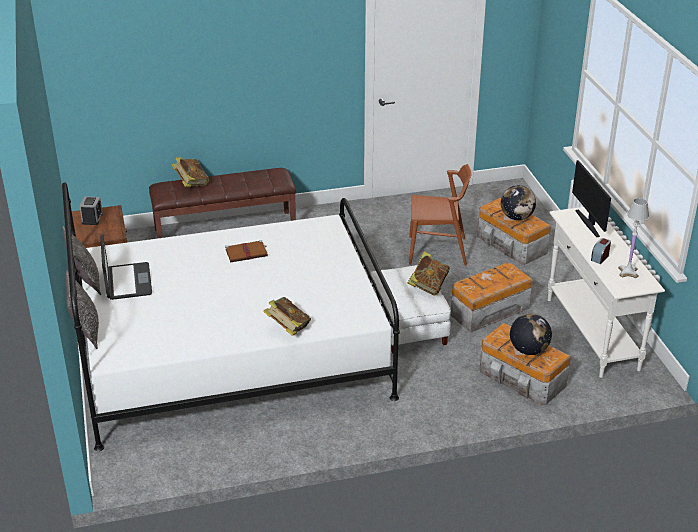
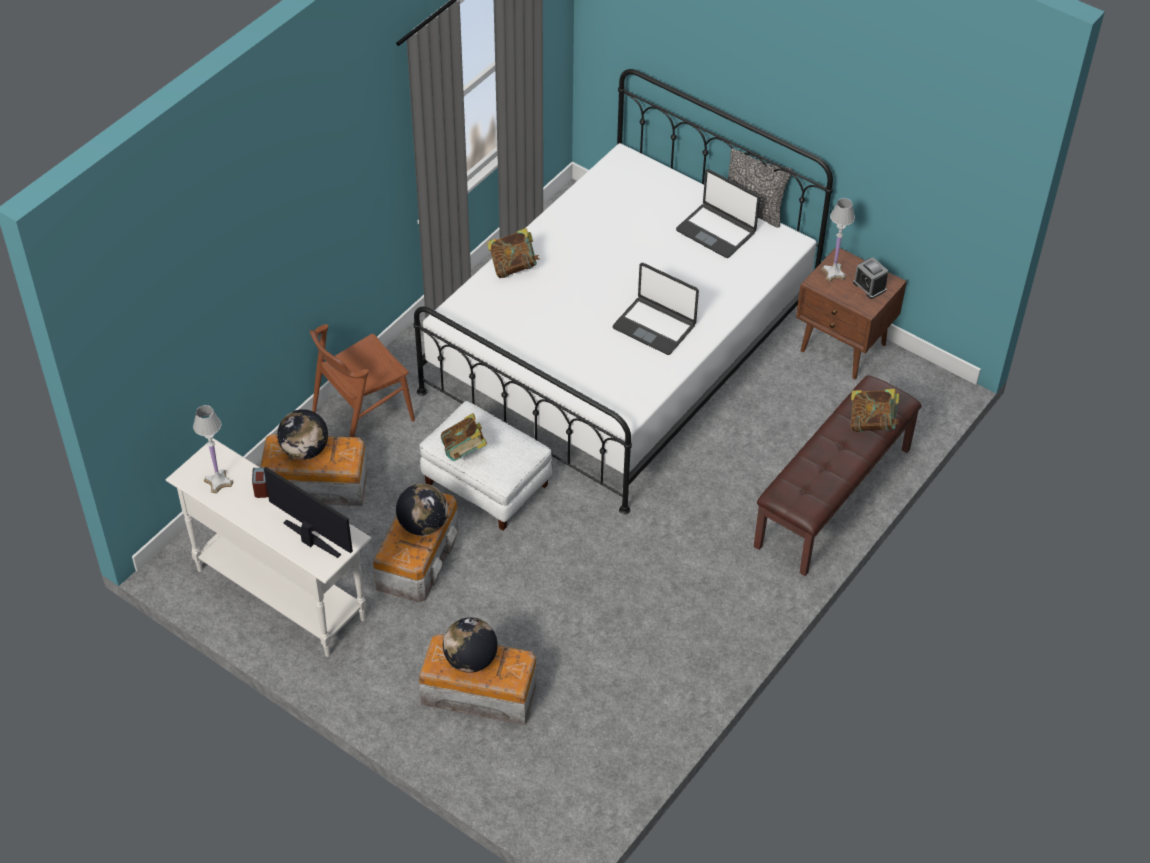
camera: 140 degrees right, 15 degrees up
pillow [66,270,99,349] -> none
brown book [225,240,268,263] -> laptop [613,263,699,355]
brown chair [409,164,472,266] -> brown chair moved to [309,324,415,437]
none -> globe [396,484,448,536]
none -> white table lamp [821,198,855,282]

